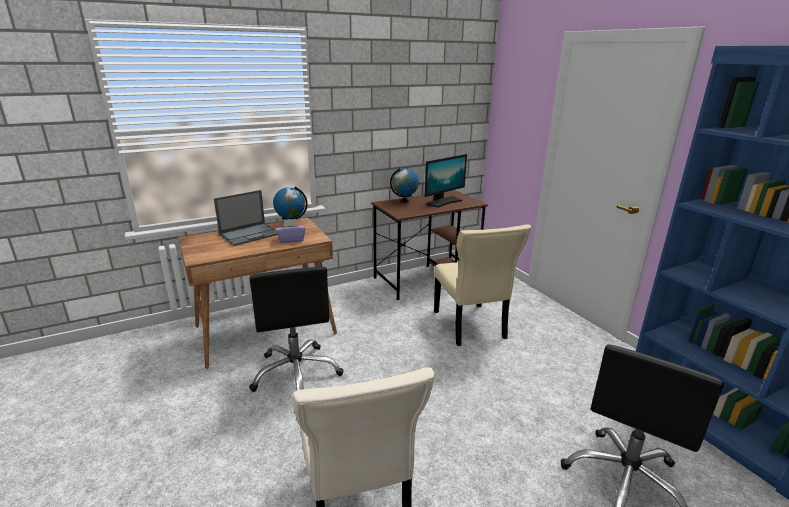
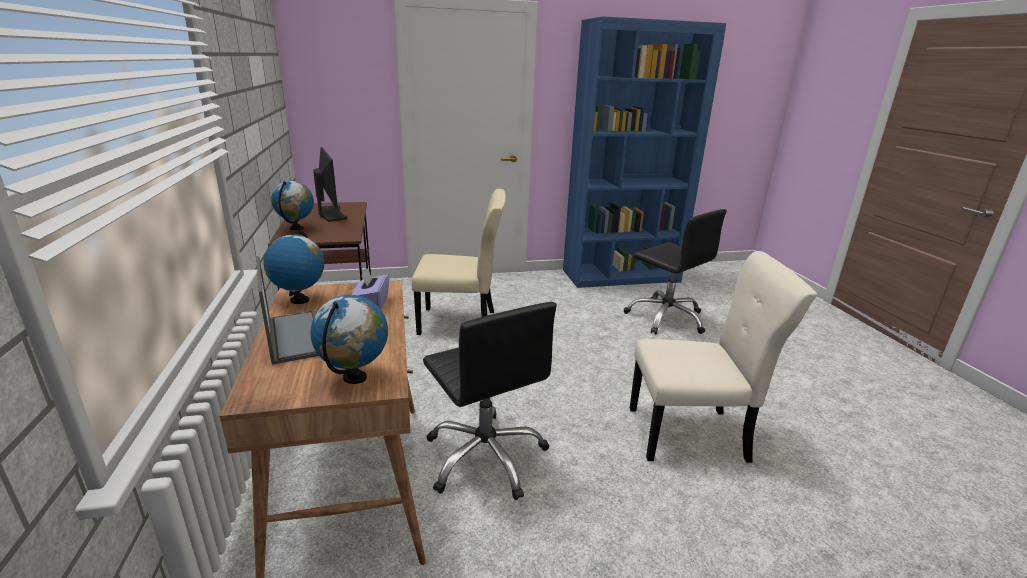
camera: 75 degrees left, 0 degrees up
black office chair [249,267,344,392] -> black office chair turned 60 degrees clockwise [423,302,557,500]
none -> globe [310,295,388,384]

